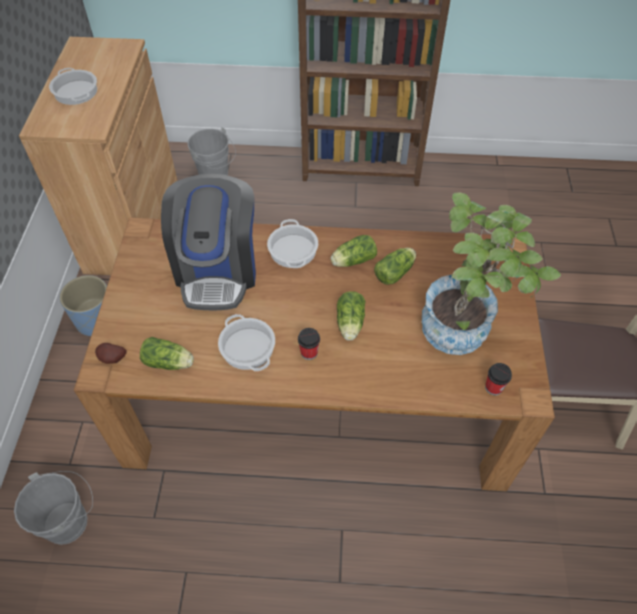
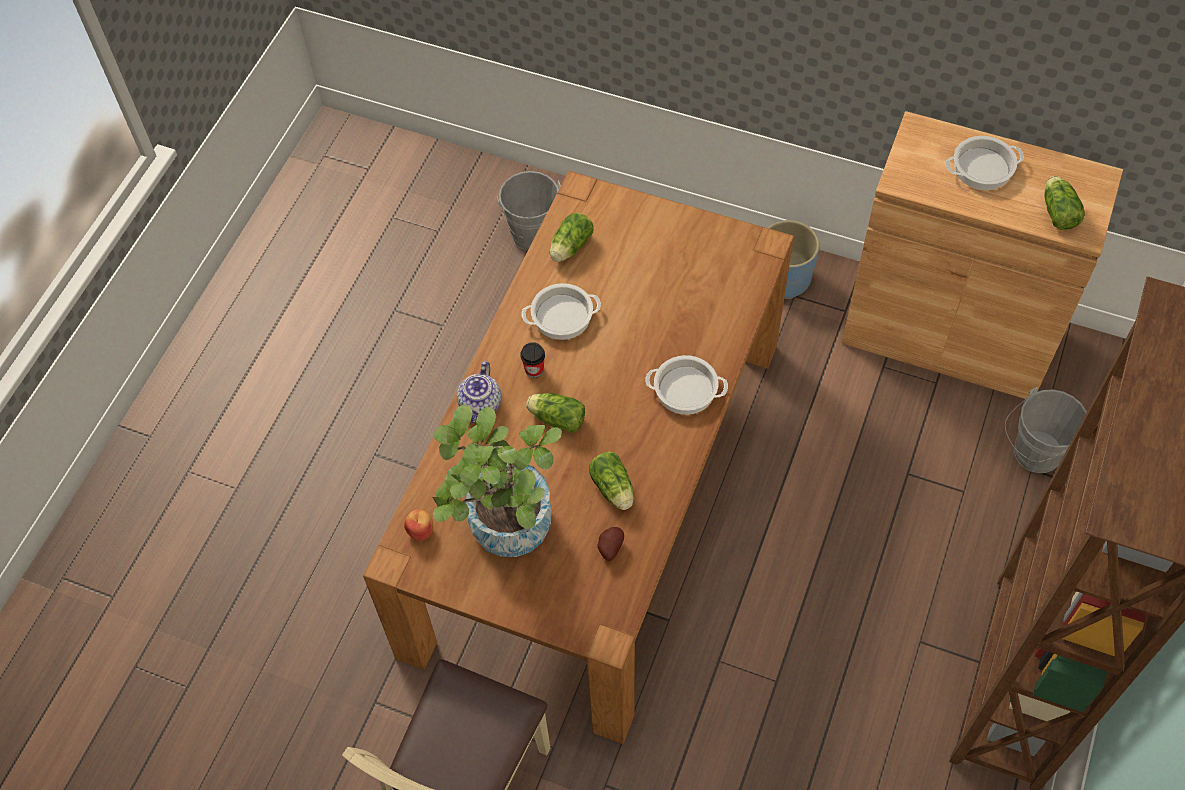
camera: 110 degrees right, 5 degrees up
potato [95,343,127,364] -> potato moved to [597,527,624,561]
coffee machine [161,174,256,310] -> none
lettuce [330,235,377,267] -> lettuce moved to [1044,176,1085,230]
cup [485,363,512,395] -> apple [404,510,433,541]
none -> teapot [457,361,501,423]

